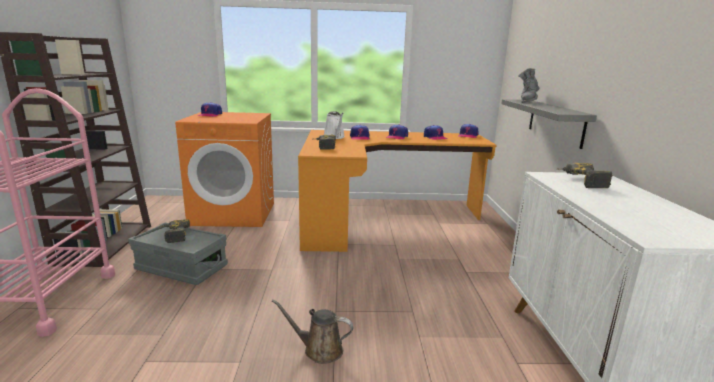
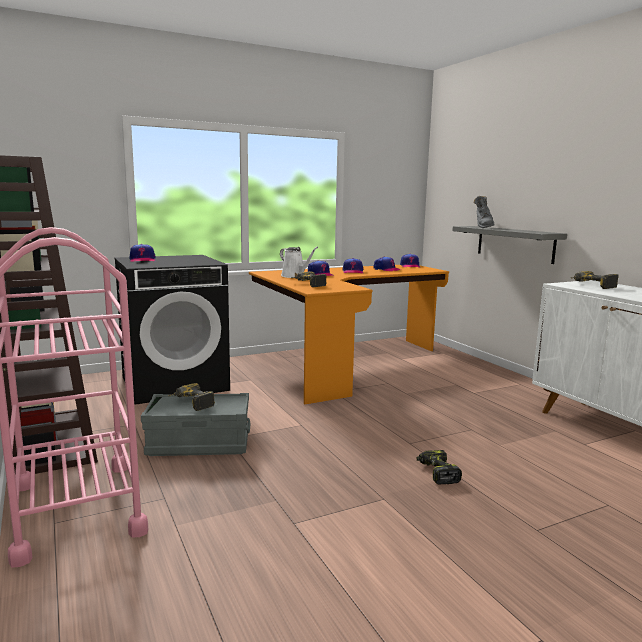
camera: 25 degrees left, 5 degrees down
orange washing machine [175,112,274,227] -> black washing machine [114,255,230,405]
brown watering can [272,299,353,364] -> power drill [416,450,462,484]

